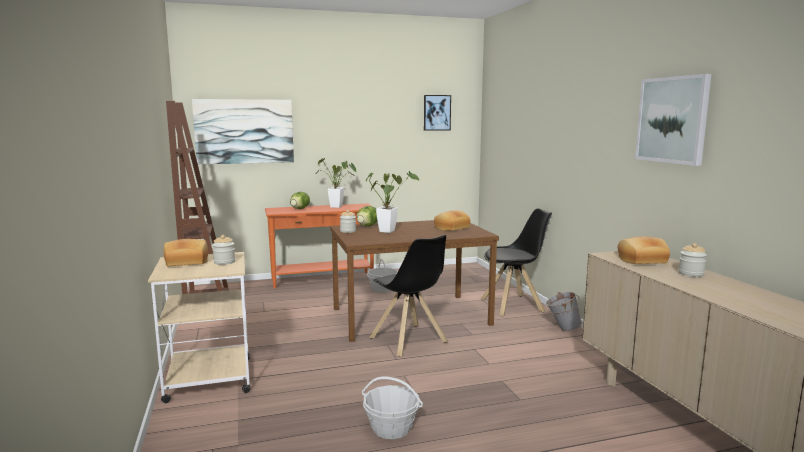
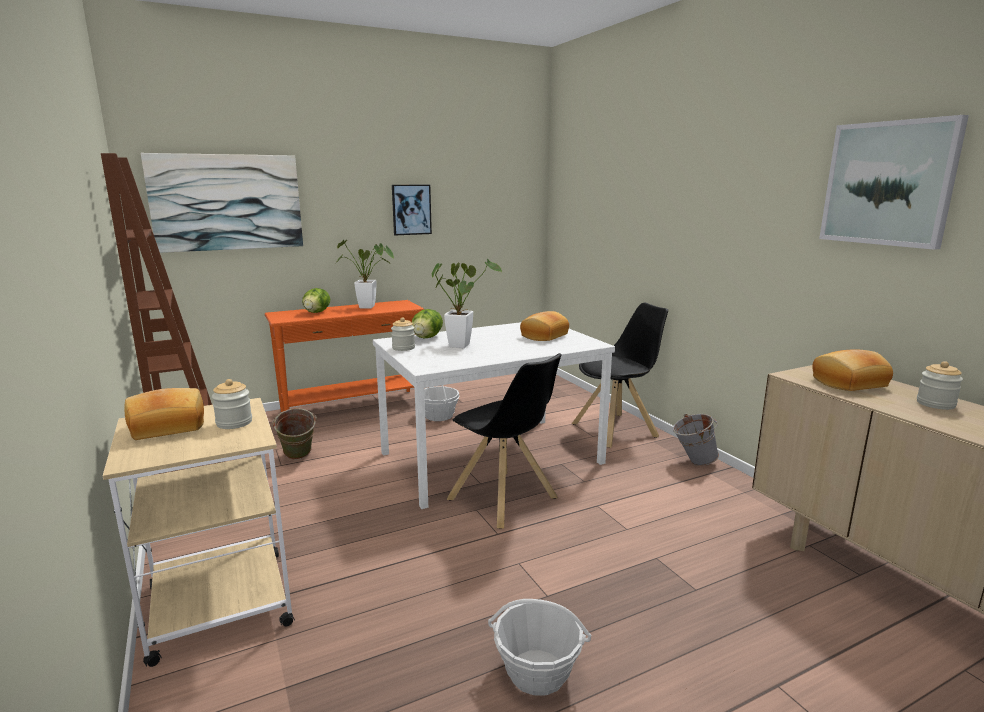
camera: 10 degrees left, 5 degrees up
brown dining table [330,220,499,342] -> white dining table [373,322,615,509]
picture [424,95,451,131] -> picture moved to [392,185,432,235]
none -> green bucket [272,408,317,460]

